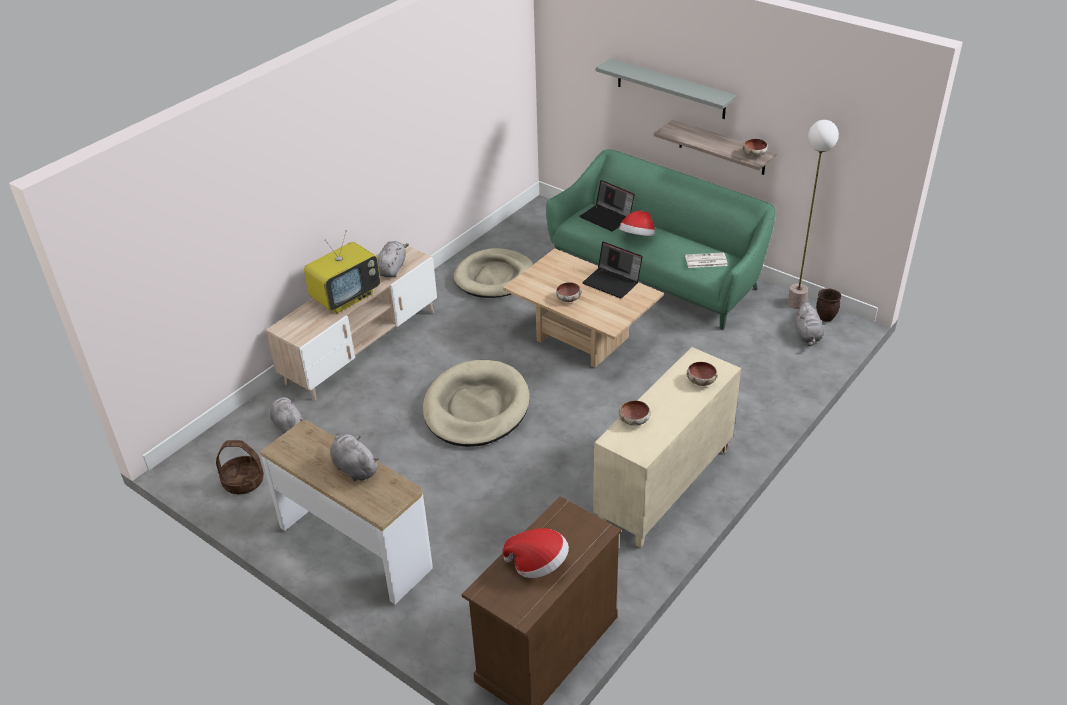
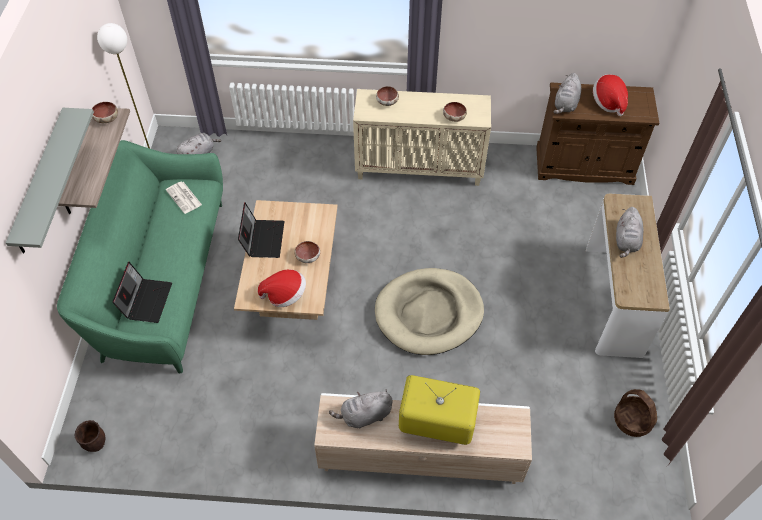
camera: 125 degrees left, 15 degrees up
grey plush toy [270,396,303,434] -> grey plush toy moved to [553,73,581,114]
beige dog bed [454,248,533,298] -> none
hat [619,210,655,236] -> hat moved to [258,269,306,307]
brown planter [816,288,841,322] -> brown planter moved to [75,420,105,452]

